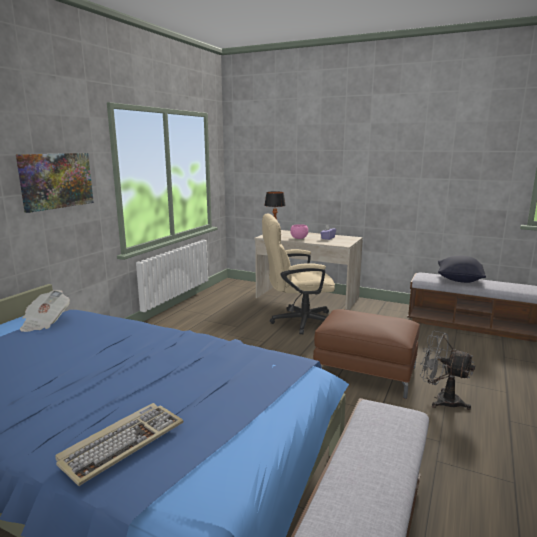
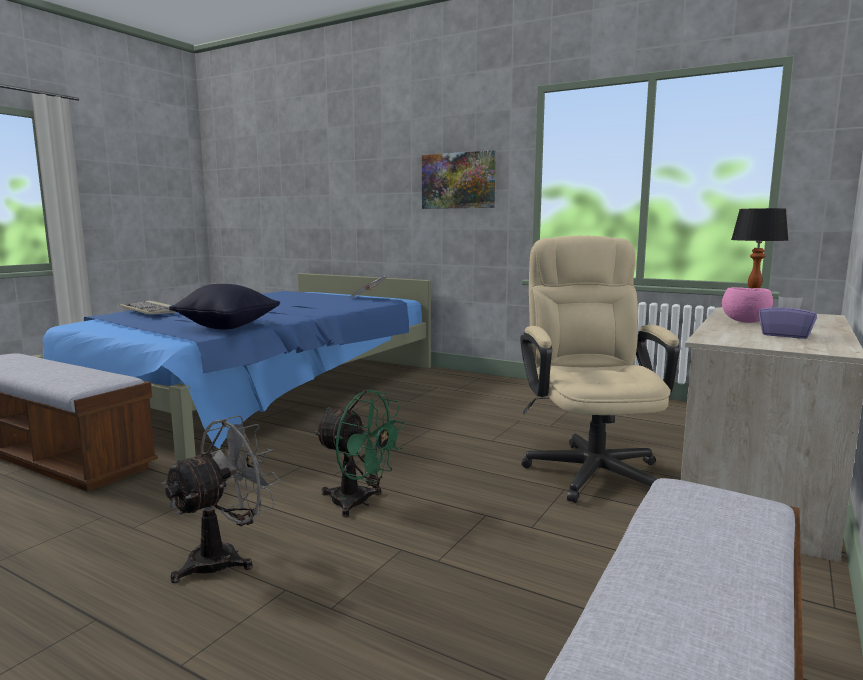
camera: 95 degrees right, 5 degrees down
brown ottoman [313,309,420,399] -> green fan [314,390,405,517]
black pillow [438,256,486,283] -> black pillow moved to [169,284,280,330]

